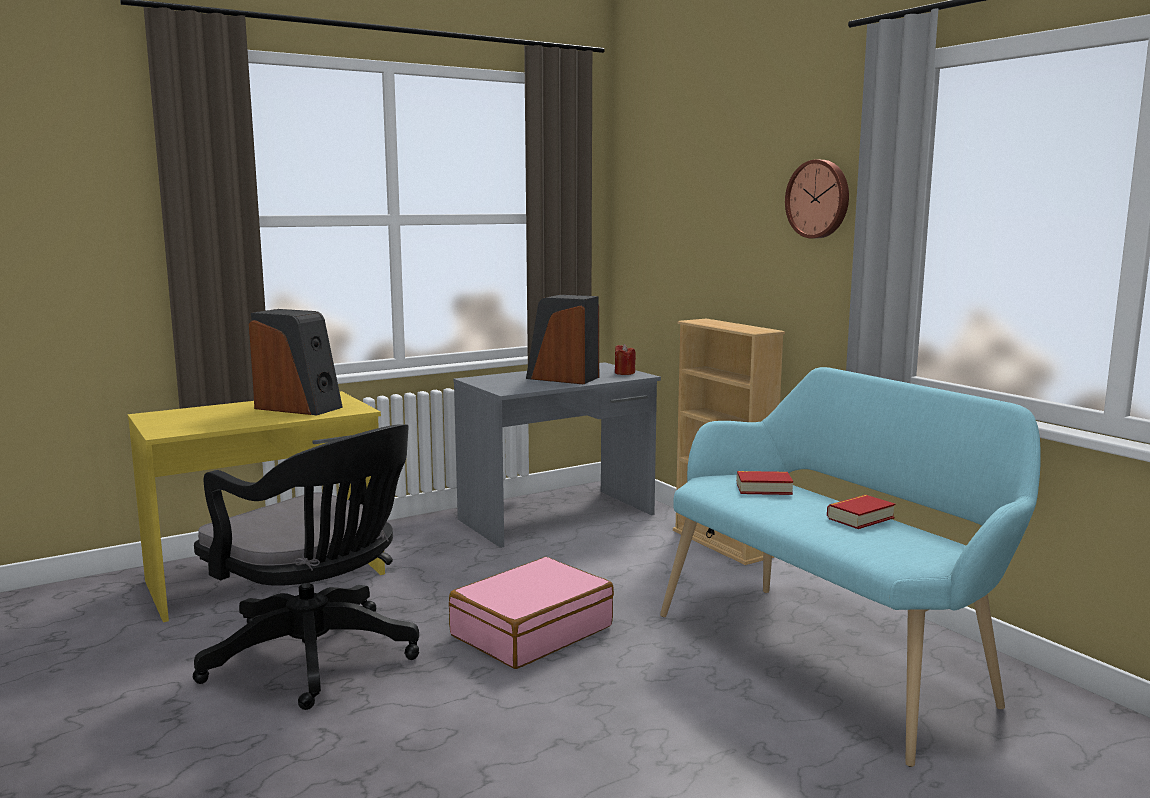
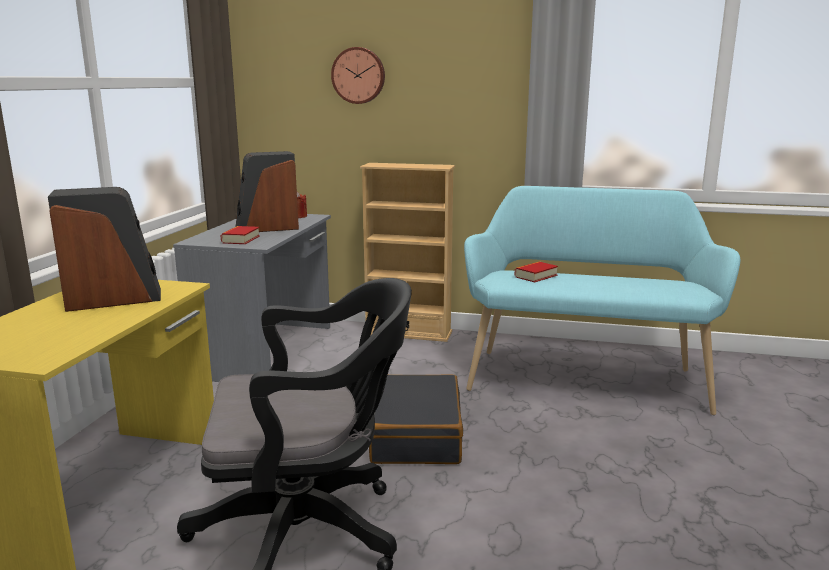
camera: 45 degrees left, 5 degrees up
pink suitcase [449,557,614,669] -> black suitcase [369,374,463,464]
wall clock [785,160,849,238] -> wall clock moved to [331,47,385,104]
book [827,495,895,529] -> book moved to [220,226,260,244]

